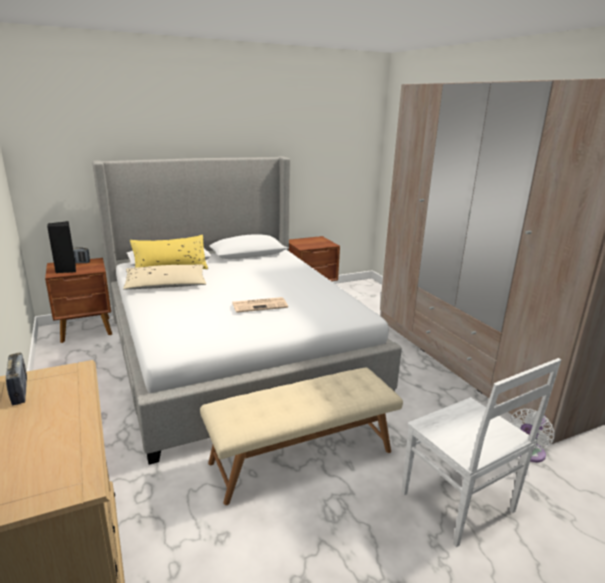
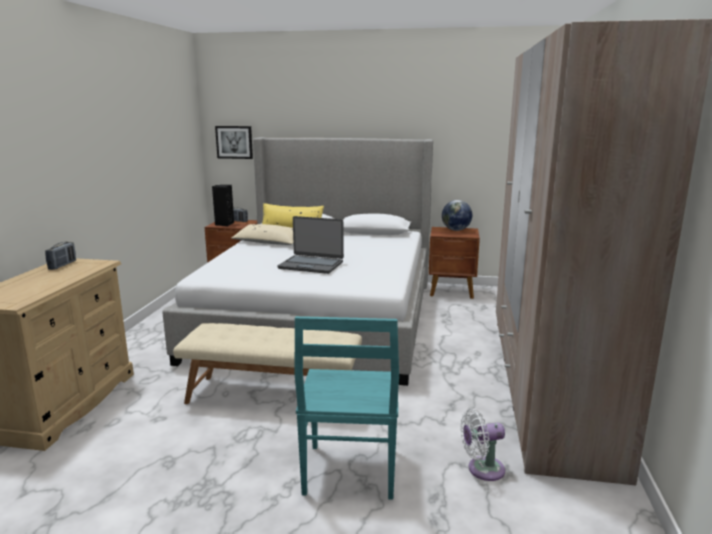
camera: 35 degrees right, 5 degrees down
newspaper [232,297,288,313] -> laptop [278,216,344,274]
white chair [402,358,562,547] -> turquoise chair [294,316,399,500]
none -> picture [215,126,253,159]
none -> globe [442,200,472,231]

